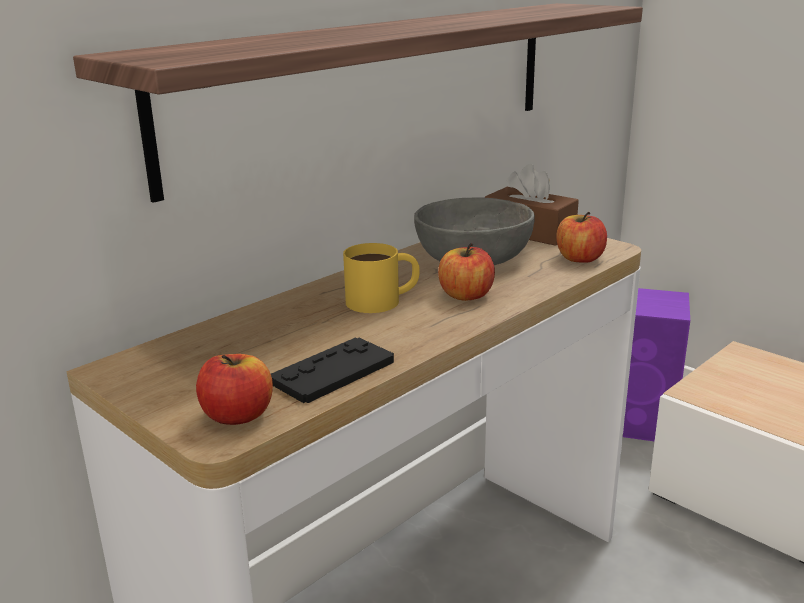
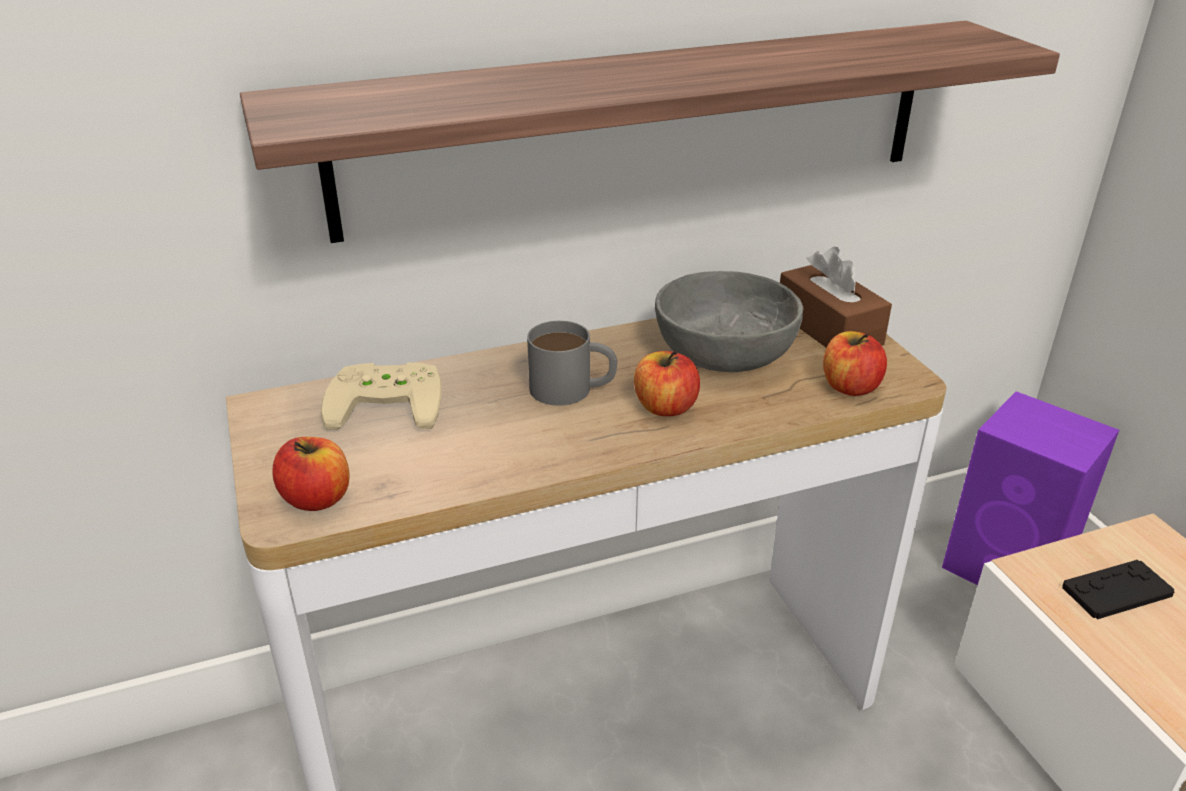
camera: 25 degrees right, 10 degrees up
black game controller [271,338,394,403] -> black game controller moved to [1062,560,1175,619]
yellow mug [343,243,420,313] -> grey mug [527,321,617,406]
none -> beige game controller [321,363,442,430]

